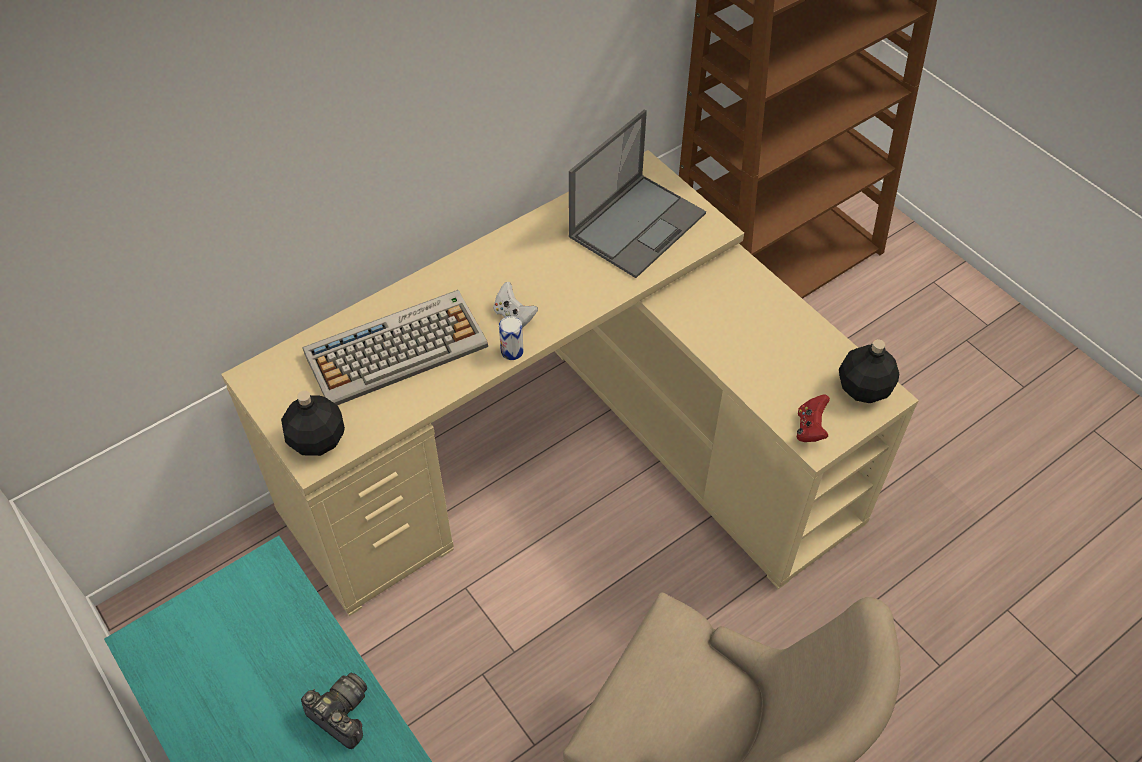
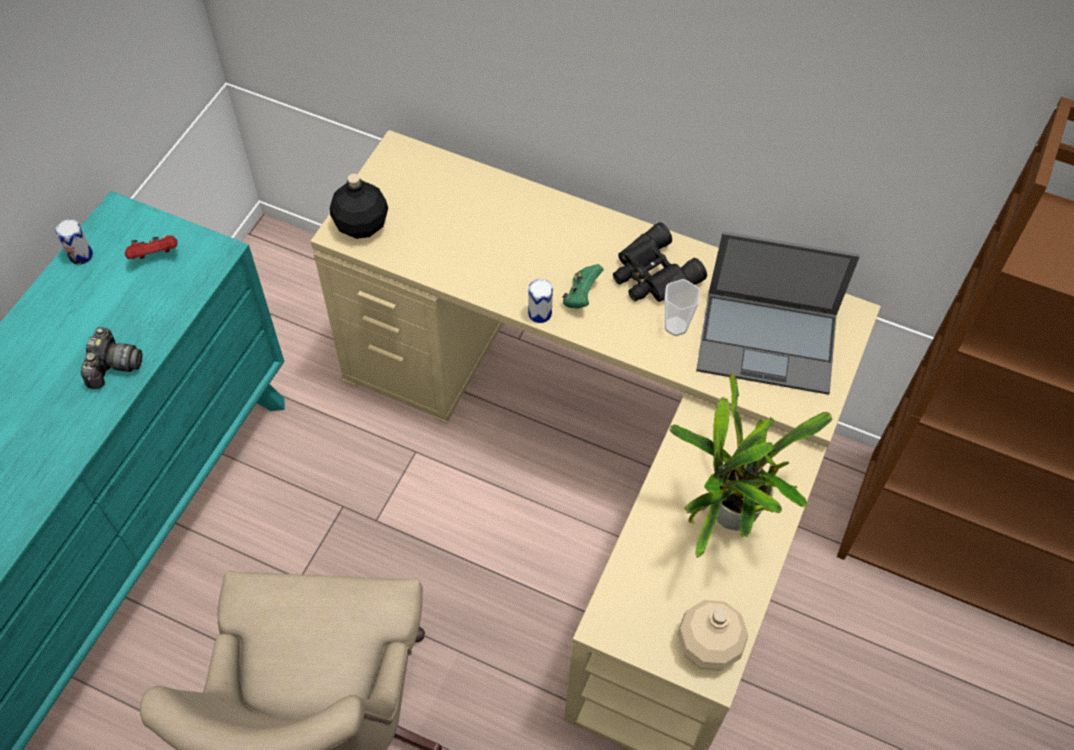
camera: 60 degrees right, 5 degrees up
keyboard [302,290,488,405] -> none
white game controller [493,282,538,328] -> green game controller [562,264,603,308]
red game controller [797,394,830,442] -> red game controller moved to [125,235,178,259]
black bottle [839,339,899,403] -> beige bottle [677,600,748,671]
none -> can [55,219,93,265]
none -> black binoculars [613,222,707,302]
none -> cup [665,279,700,336]
none -> potted plant [670,373,832,558]

